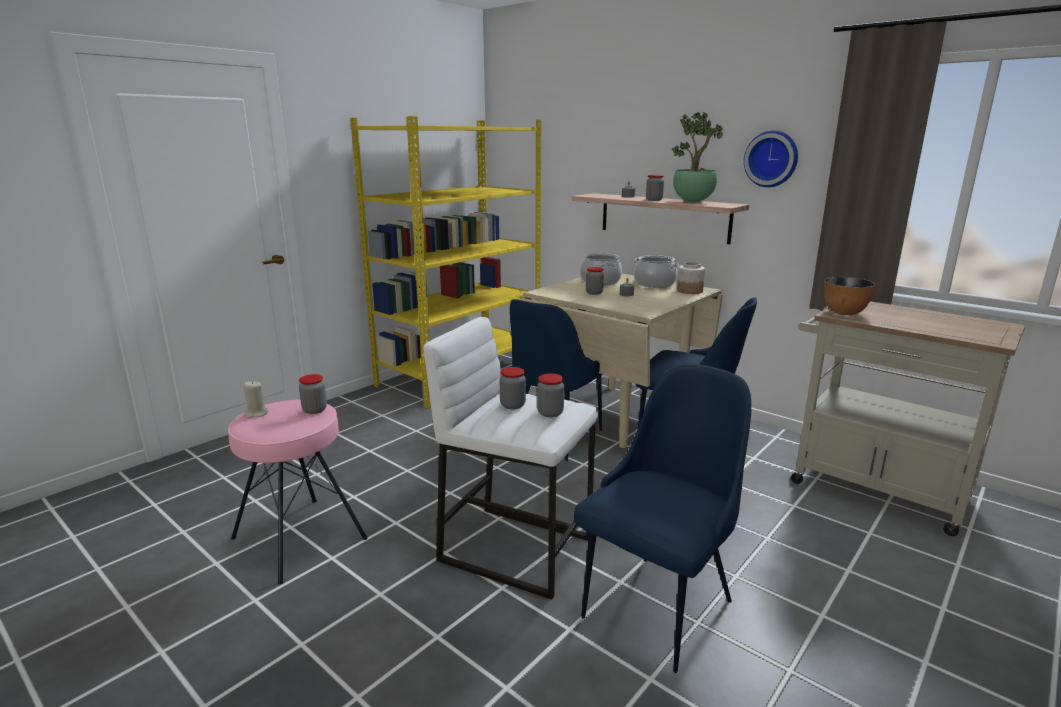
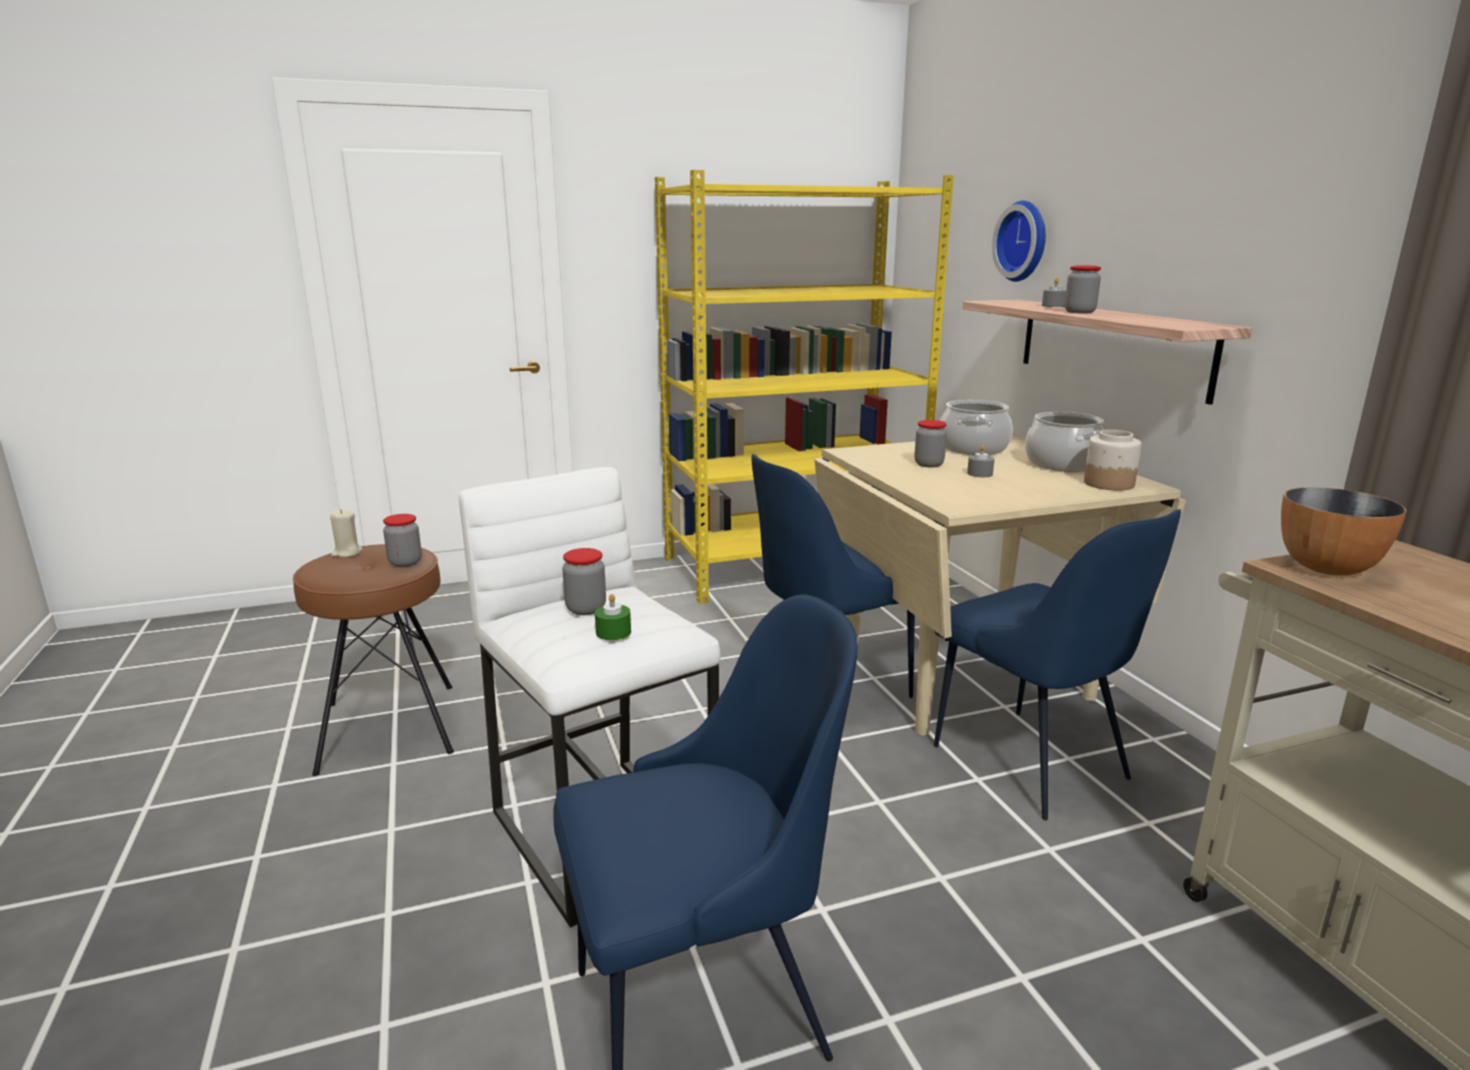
camera: 30 degrees right, 0 degrees up
pink stool [228,400,368,585] -> brown stool [293,544,454,776]
jar [537,373,564,417] -> green candle [595,594,631,640]
potted plant [672,112,723,202] -> none
wall clock [744,130,798,187] -> wall clock moved to [992,200,1046,282]

